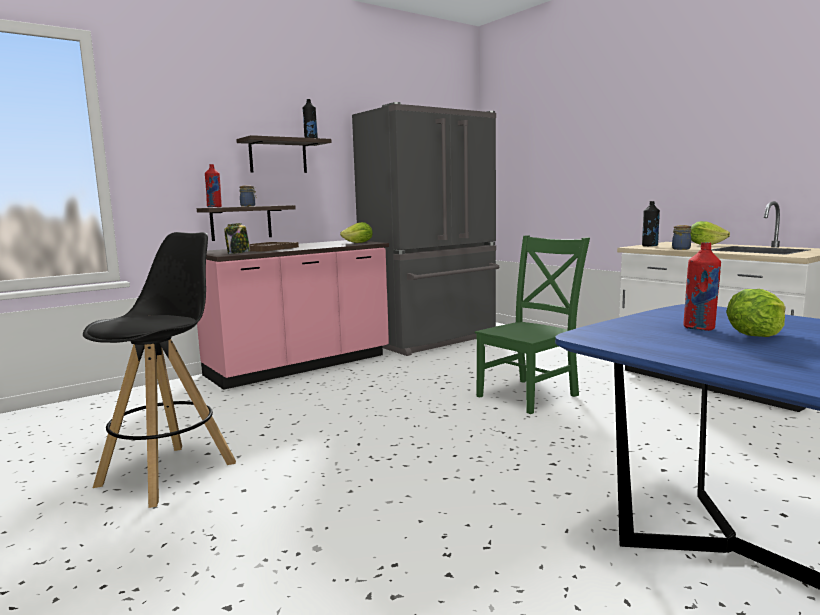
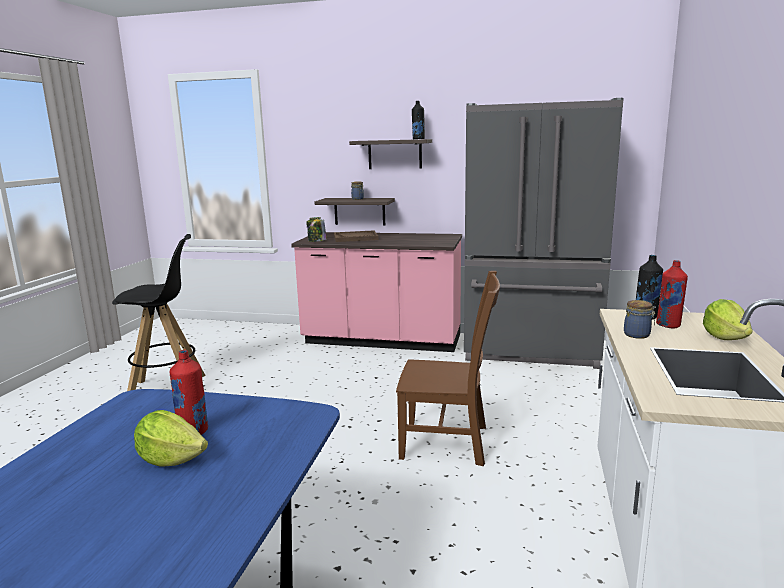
camera: 50 degrees right, 5 degrees up
red bottle [205,164,222,207] -> red bottle moved to [656,260,688,328]
lettuce [340,222,373,243] -> none
green chair [475,235,590,414] -> brown chair [396,271,500,466]

